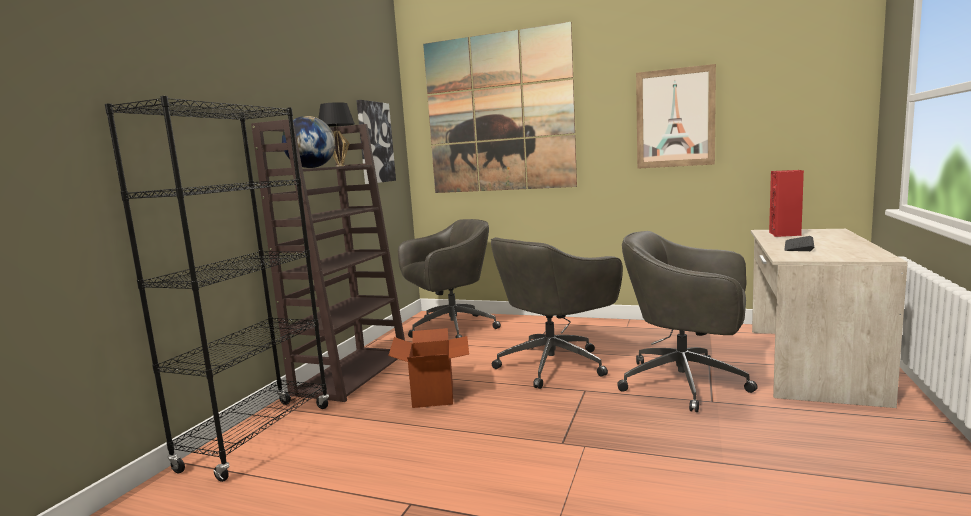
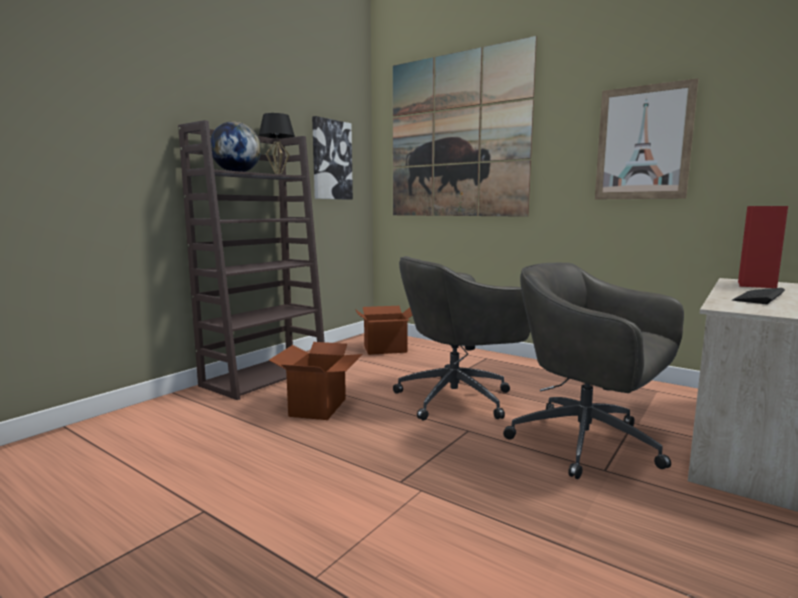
camera: 15 degrees right, 0 degrees up
black bookcase [105,96,329,482] -> none
grey office chair [398,219,501,338] -> cardboard box [355,306,412,355]

